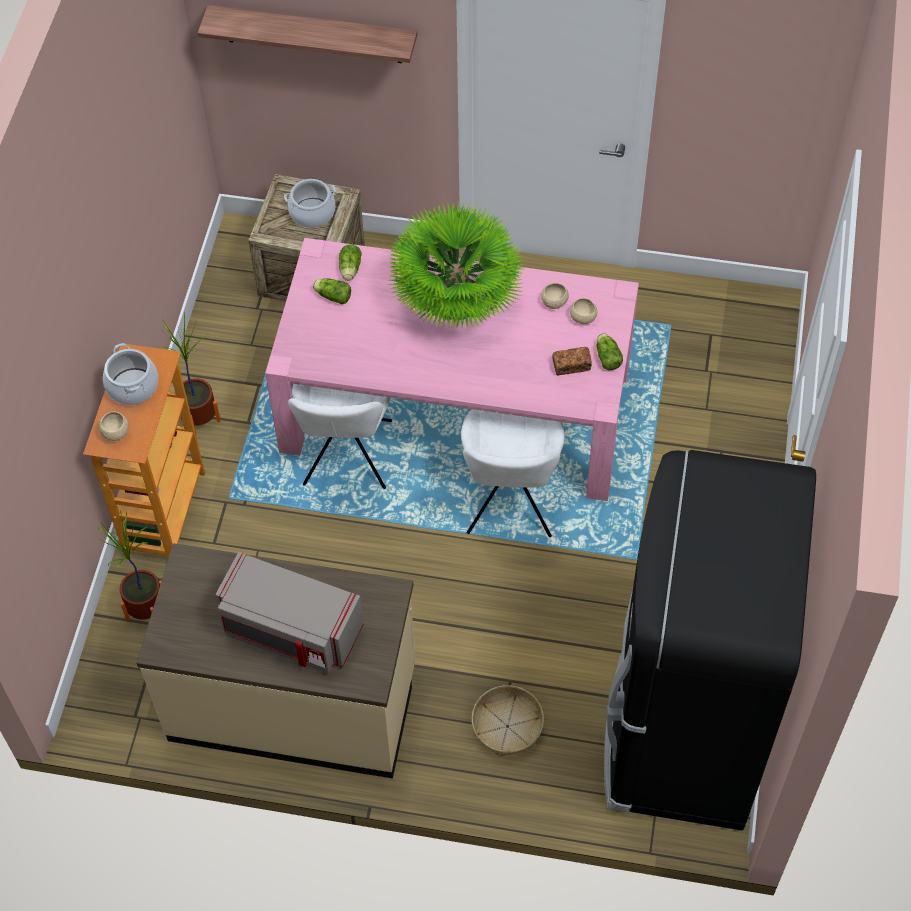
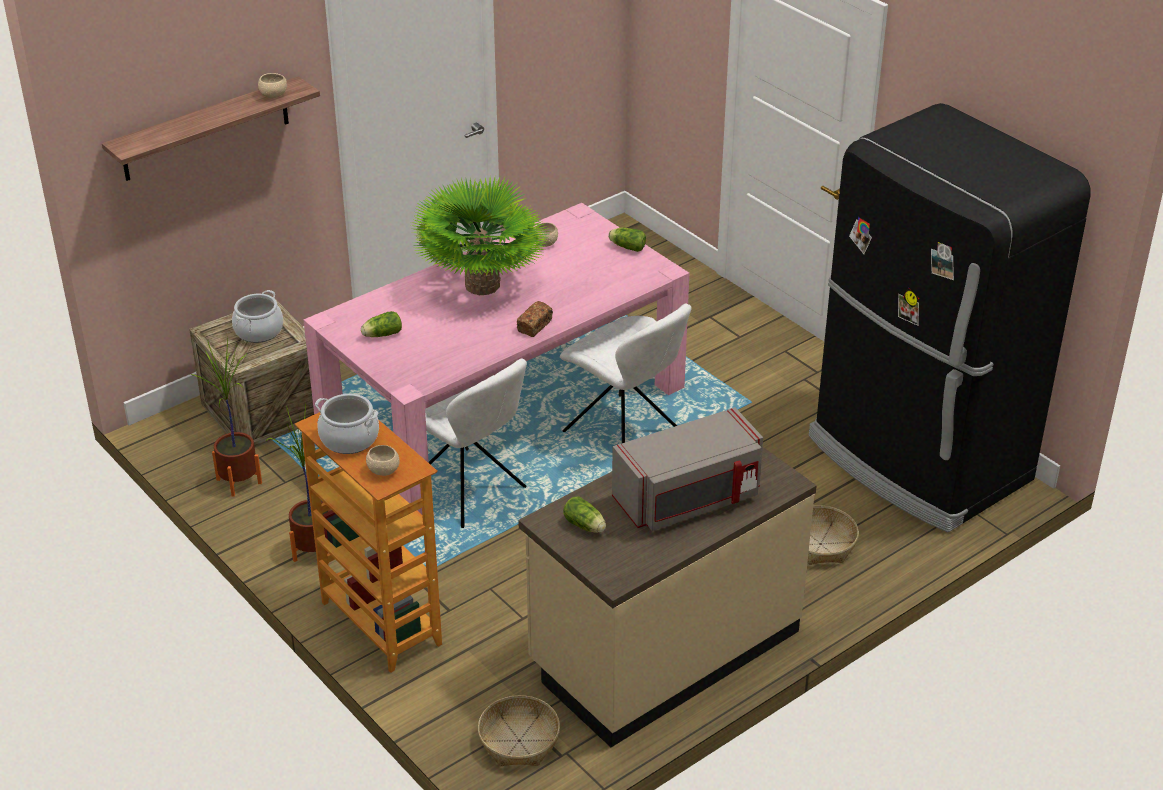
camera: 50 degrees left, 20 degrees down
potted plant [97,510,162,622] -> potted plant moved to [190,336,262,497]
lettuce [339,244,362,281] -> lettuce moved to [563,497,606,533]
bread [553,347,592,376] -> bread moved to [517,301,553,337]
beige bowl [570,298,598,324] -> beige bowl moved to [258,73,287,98]
none -> basket [478,695,560,766]

